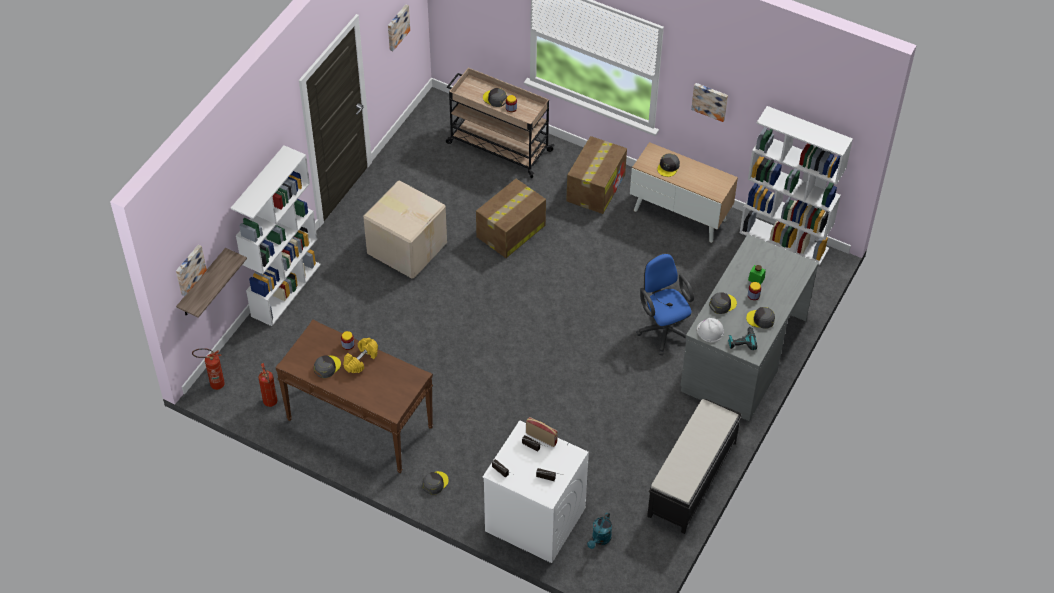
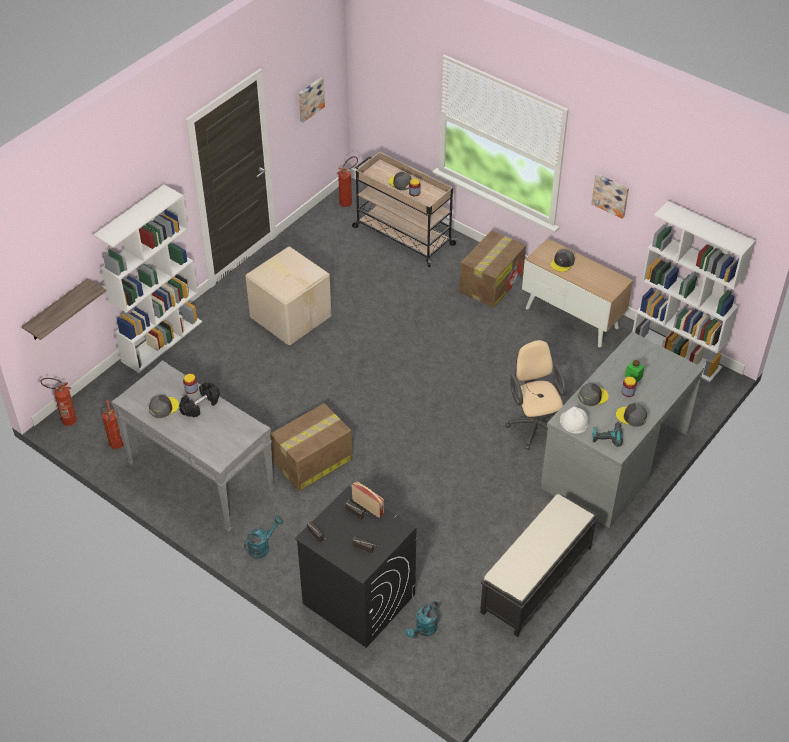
camera: 10 degrees right, 5 degrees down
picture [176,245,207,296] -> none
brown console table [275,320,433,473] -> grey console table [111,360,274,532]
yellow dumbbell [343,338,378,373] -> black dumbbell [179,383,220,417]
grey cap [422,471,449,495] -> turquoise watering can [244,517,282,558]
cardboard box [476,179,546,258] -> cardboard box moved to [270,403,352,491]
white washing machine [483,421,589,563] -> black washing machine [295,486,416,648]
blue office chair [636,253,694,355] -> beige office chair [505,340,567,450]
none -> fire extinguisher [337,156,358,207]

